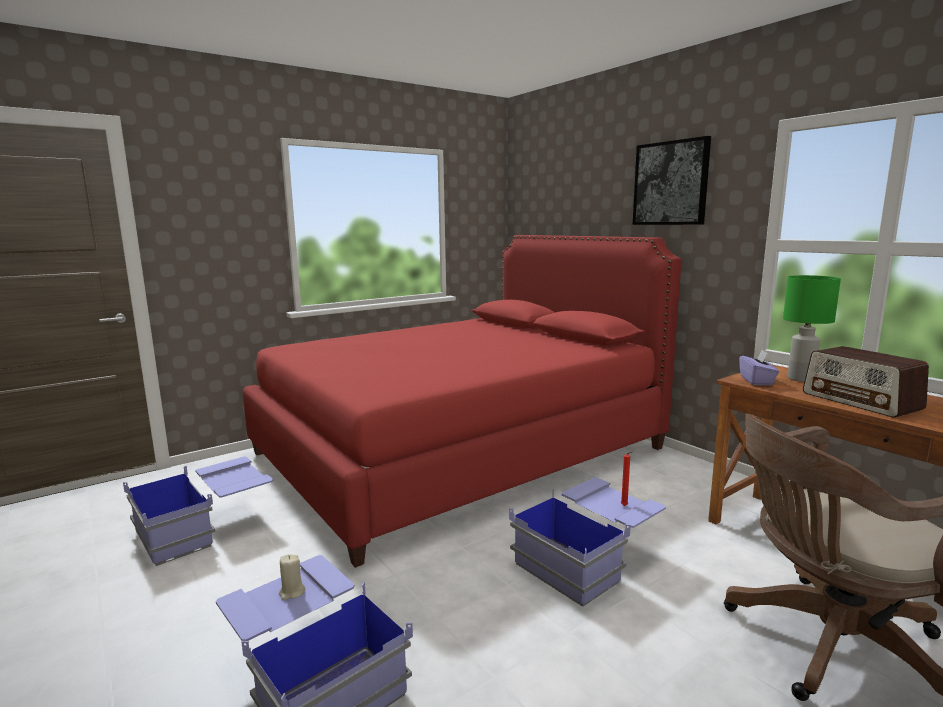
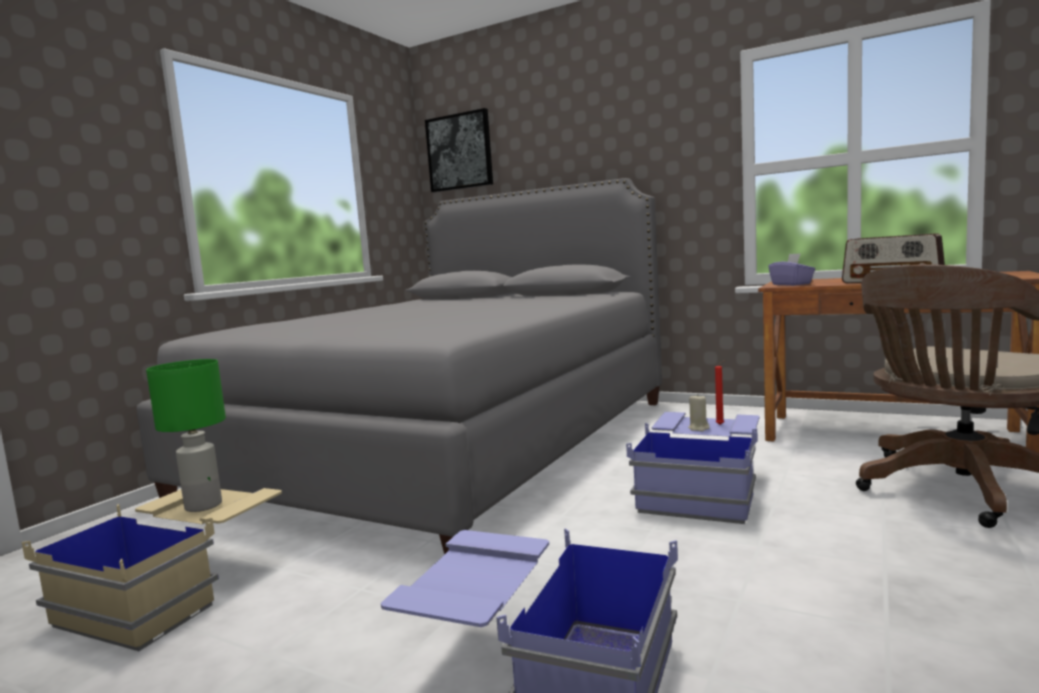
camera: 25 degrees left, 5 degrees down
blue storage box [123,457,273,566] -> beige storage box [22,488,282,651]
red bed [242,235,682,568] -> grey bed [136,178,662,555]
beige candle [279,554,305,600] -> beige candle moved to [688,396,710,432]
picture [633,136,711,225] -> picture moved to [425,108,493,192]
green table lamp [783,275,841,382] -> green table lamp moved to [146,359,226,512]

